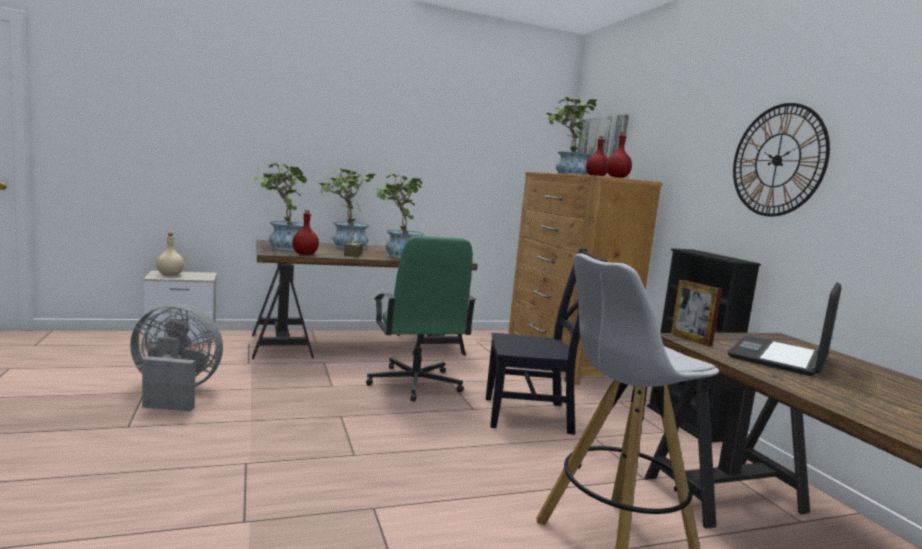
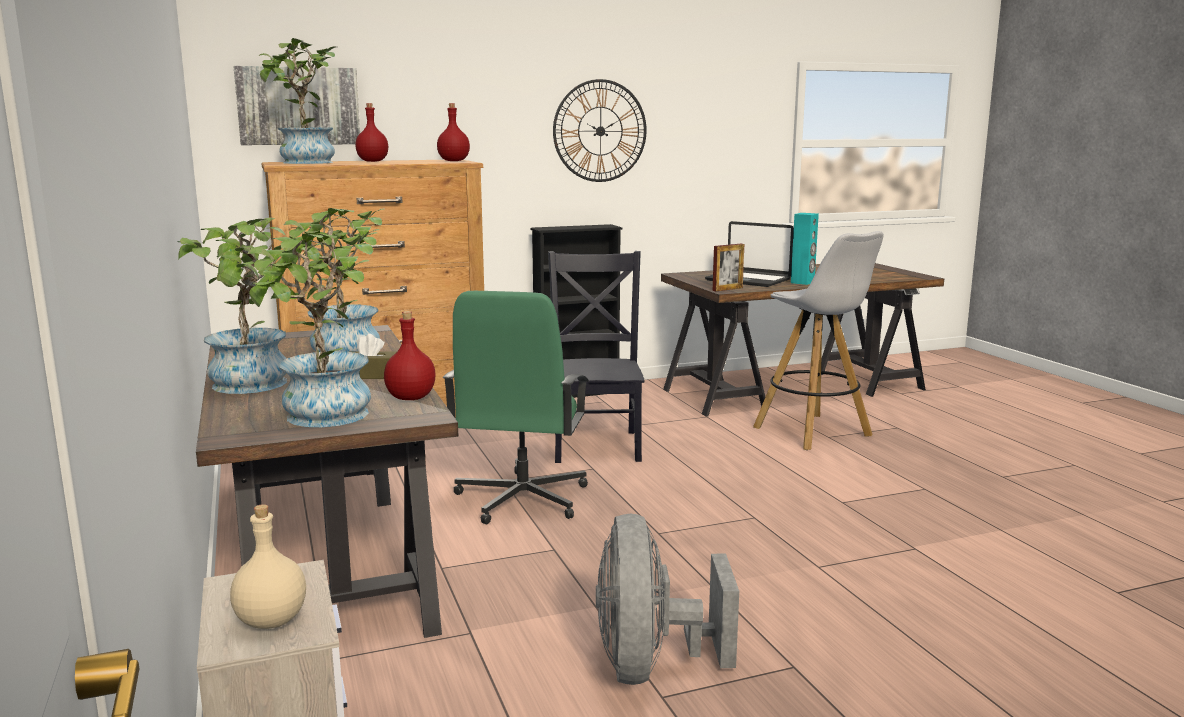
camera: 90 degrees left, 5 degrees up
green office chair [366,236,476,402] -> green office chair turned 120 degrees clockwise [443,291,589,524]
none -> turquoise speaker [791,213,819,285]

